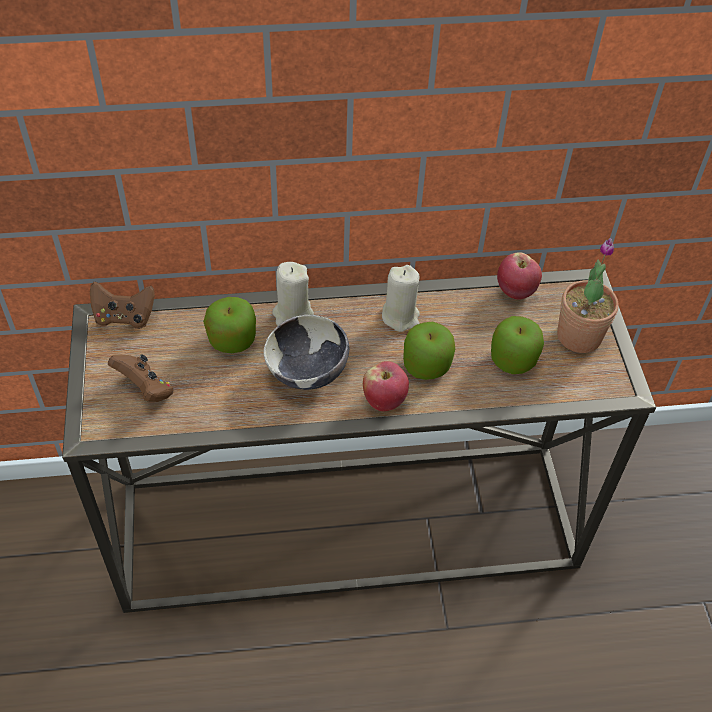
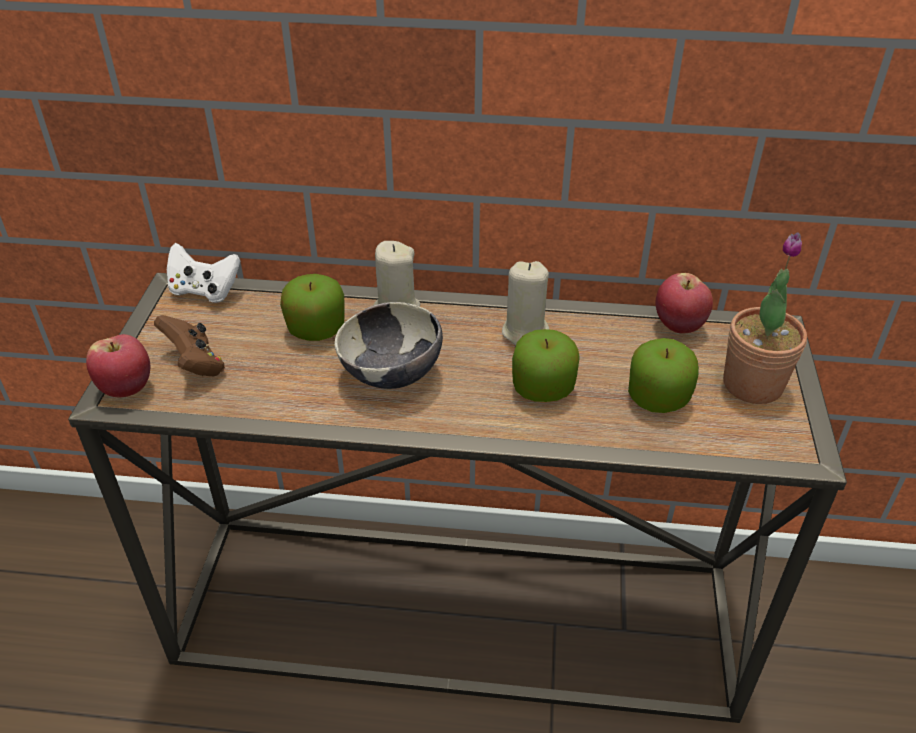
camera: 15 degrees right, 10 degrees down
brown game controller [90,282,155,329] -> white game controller [167,243,240,303]
apple [363,361,409,411] -> apple moved to [86,334,150,397]

